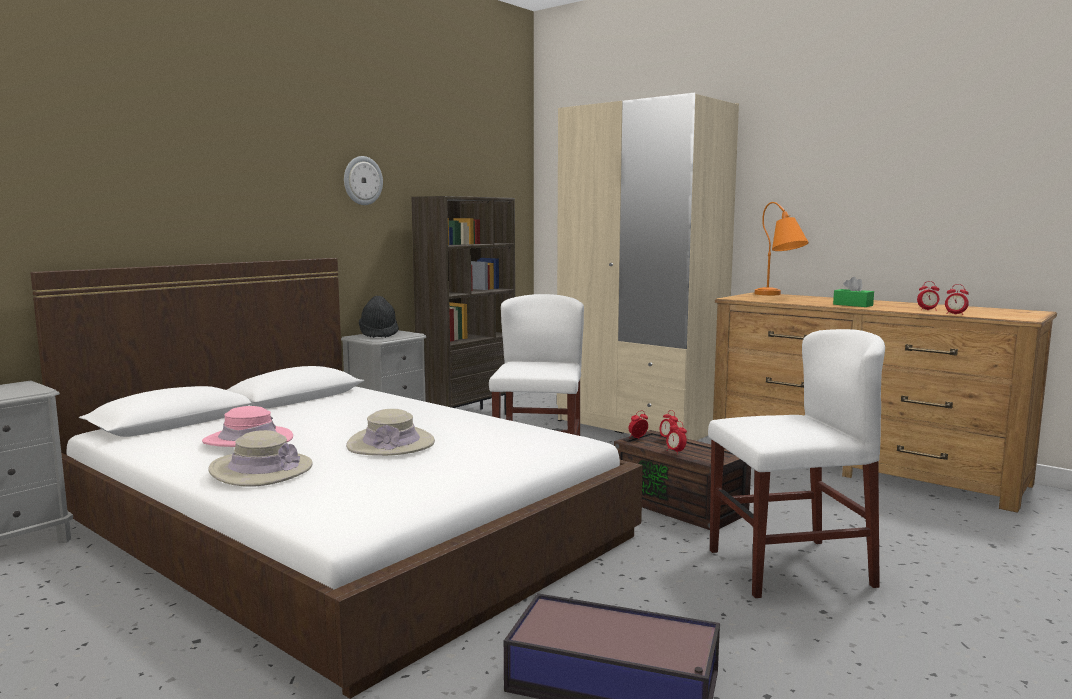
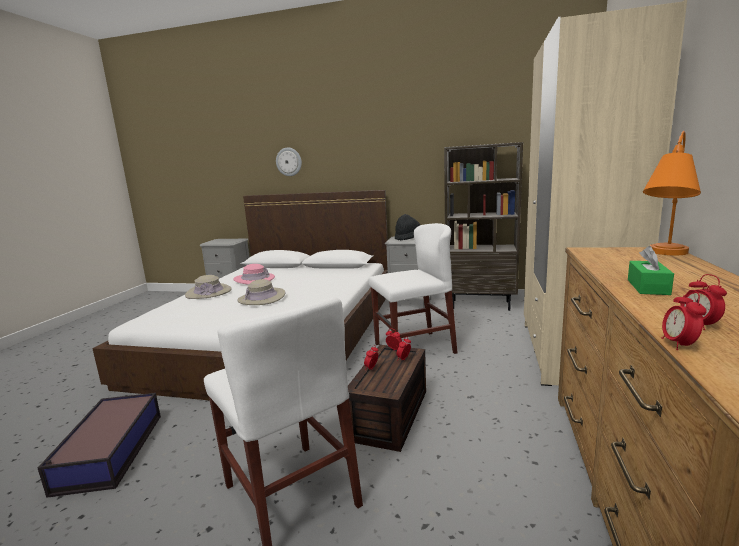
camera: 65 degrees right, 5 degrees up
wall clock [344,156,383,205] -> wall clock moved to [276,148,302,176]

